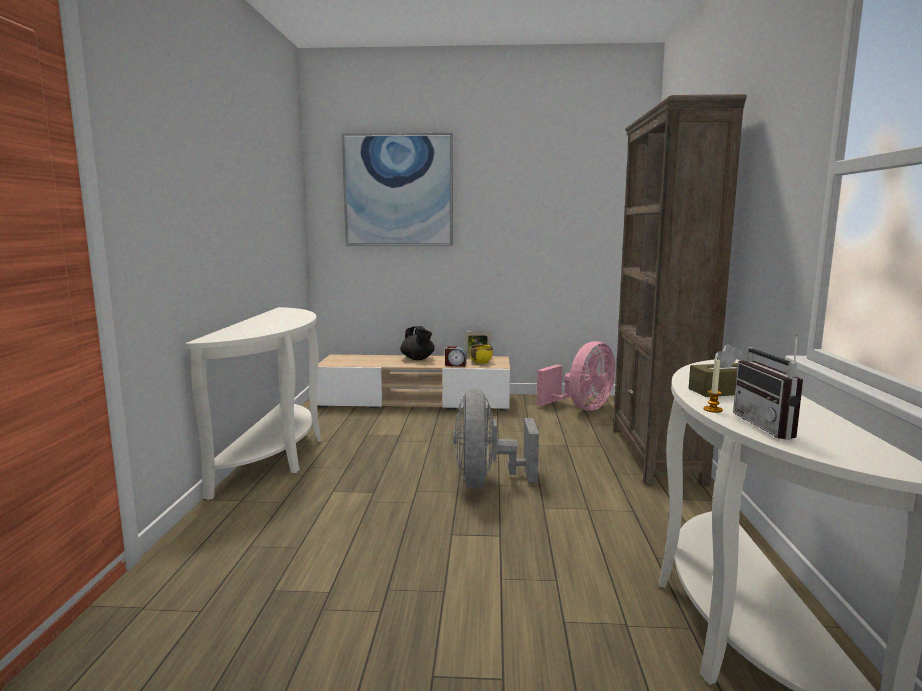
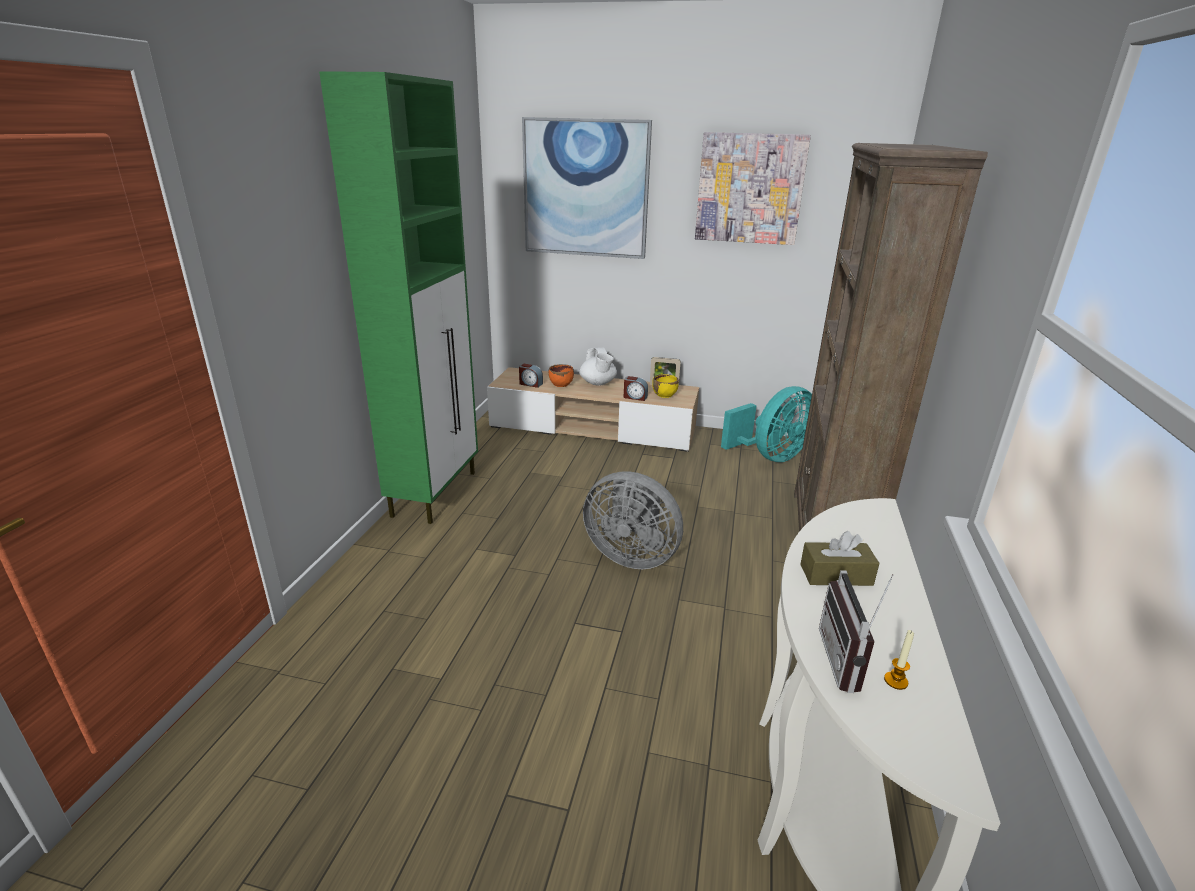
camera: 10 degrees right, 15 degrees up
white console table [185,307,322,500] -> green cabinet [319,71,478,524]
black teapot [400,326,435,360] -> white teapot [579,347,617,386]
grey fan [454,388,539,488] -> grey fan turned 75 degrees counterclockwise [583,471,683,569]
pink fan [537,341,615,411] -> turquoise fan [721,386,812,462]
candle [703,358,723,413] -> candle moved to [884,630,914,690]
none -> alarm clock [519,364,543,388]
none -> orange bowl [549,364,574,387]
none -> picture [695,132,811,245]

